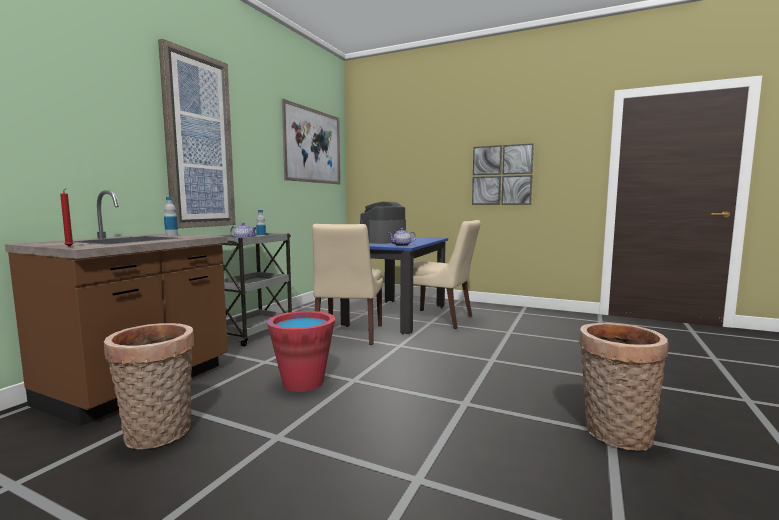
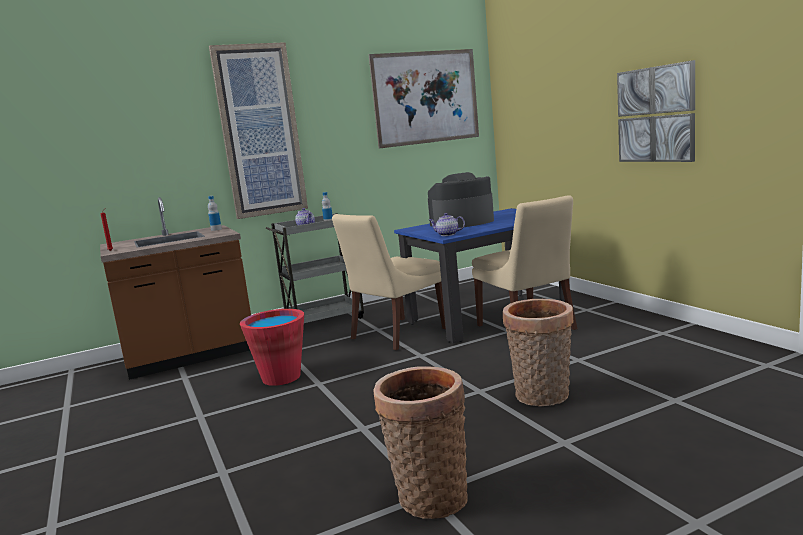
camera: 40 degrees right, 5 degrees up
basket [104,323,194,449] -> basket moved to [503,299,573,406]

